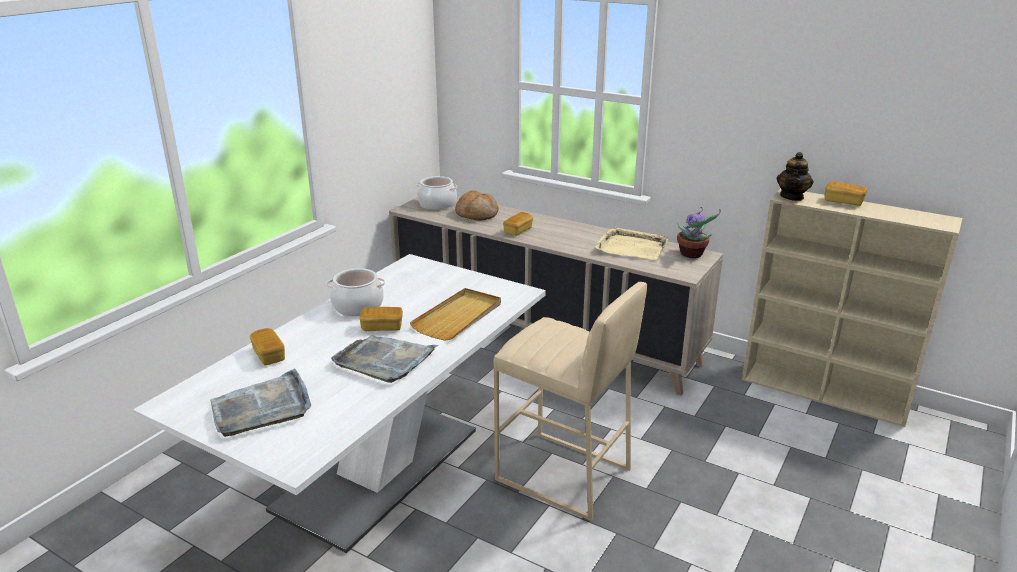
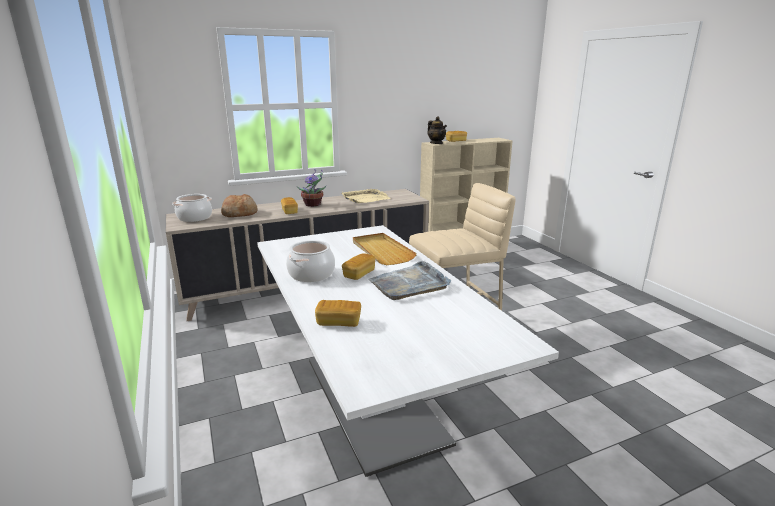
camera: 55 degrees left, 5 degrees down
grey tray [210,368,311,437] -> none
potted plant [677,207,721,258] -> potted plant moved to [297,169,326,207]

